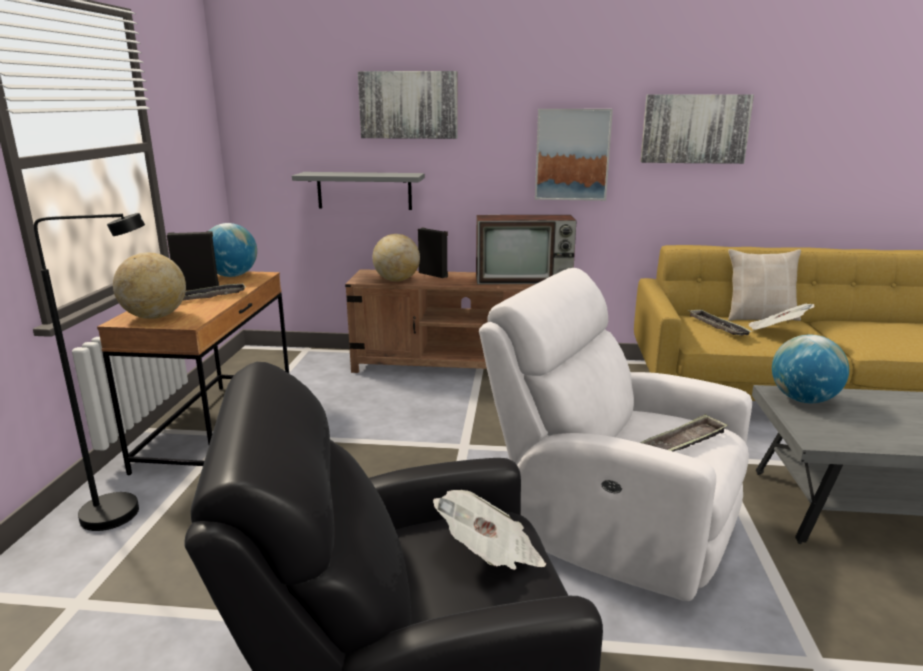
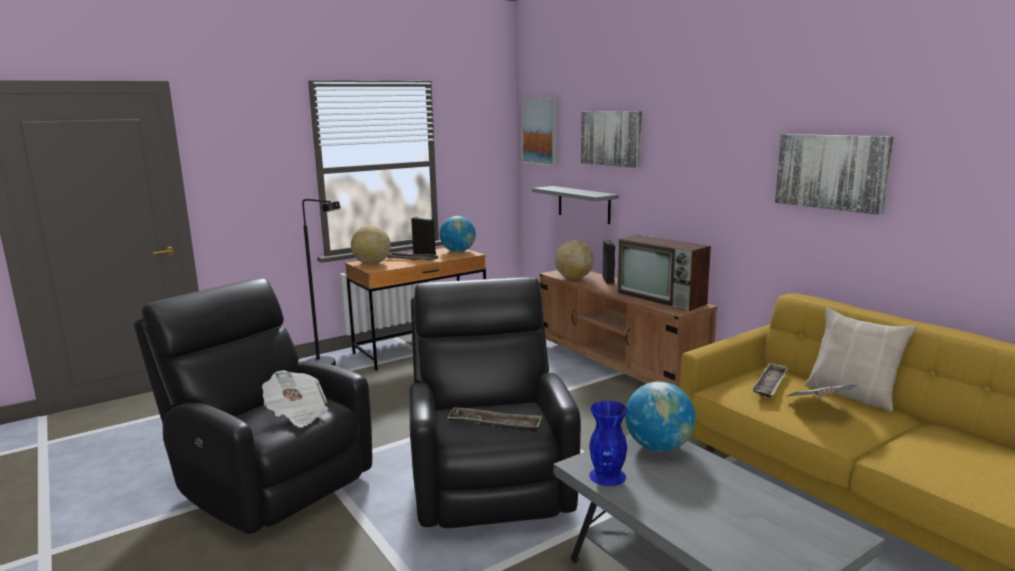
camera: 50 degrees right, 5 degrees down
white armchair [479,268,752,601] -> black armchair [409,277,581,528]
picture [535,109,613,201] -> picture moved to [521,98,557,166]
none -> blue vase [589,401,628,486]

